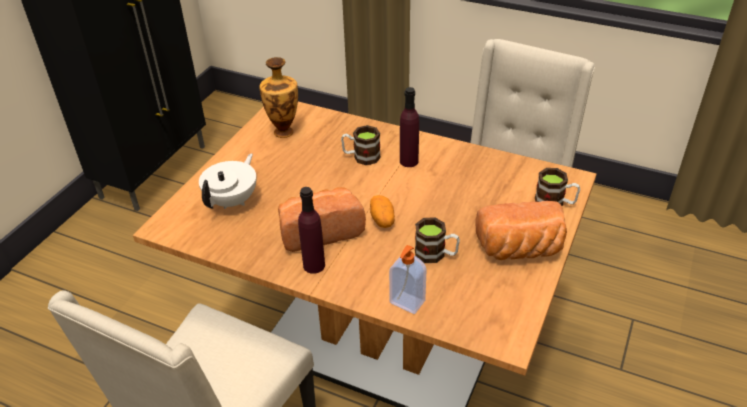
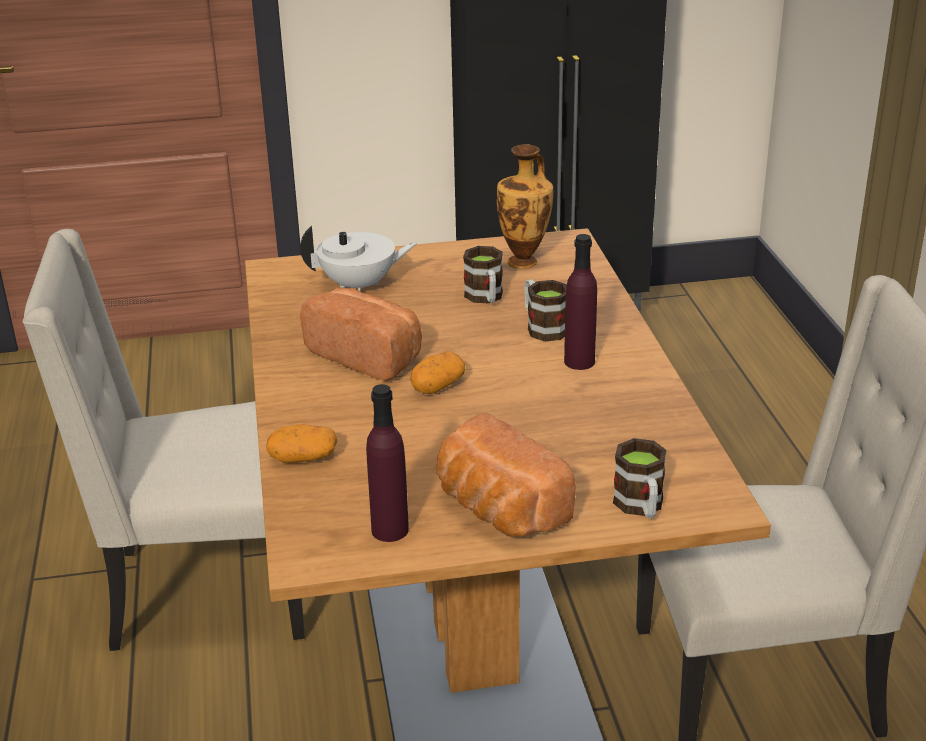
camera: 55 degrees right, 10 degrees down
purple bottle [298,187,325,274] -> purple bottle moved to [366,384,409,542]
soap dispenser [389,245,427,314] -> potato [267,424,337,463]
mug [415,217,460,263] -> mug moved to [463,246,503,303]

